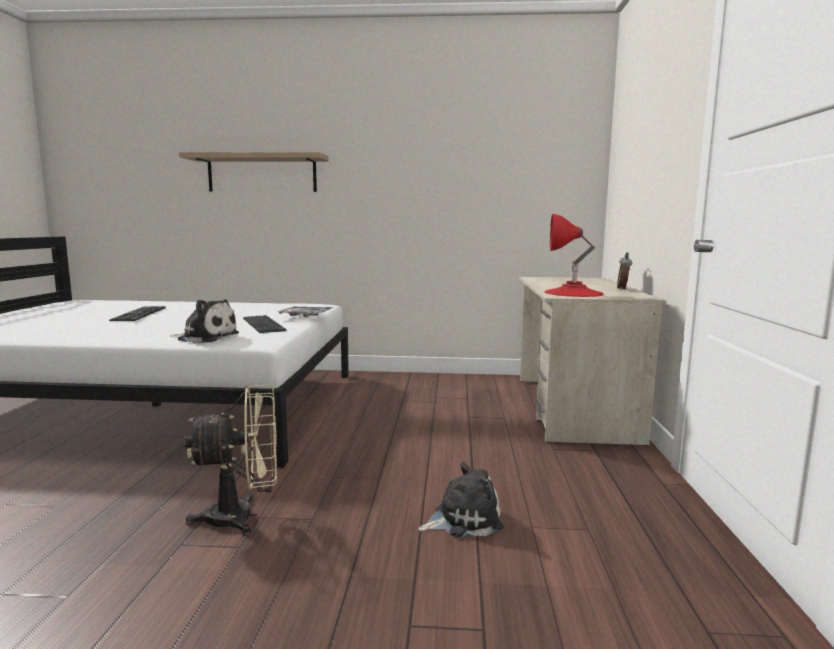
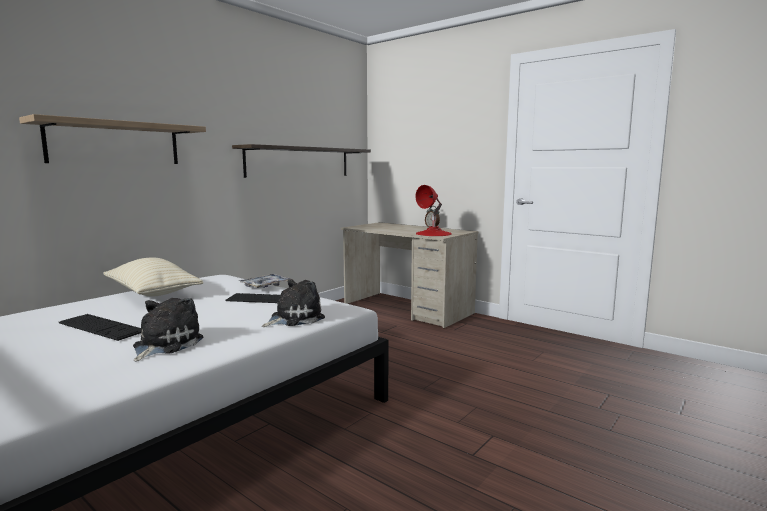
camera: 55 degrees left, 0 degrees up
beige fan [183,385,277,536] -> none
plush toy [418,462,504,537] -> plush toy moved to [133,298,204,362]
none -> beige pillow [103,258,204,297]
none -> shelf [232,144,371,178]

